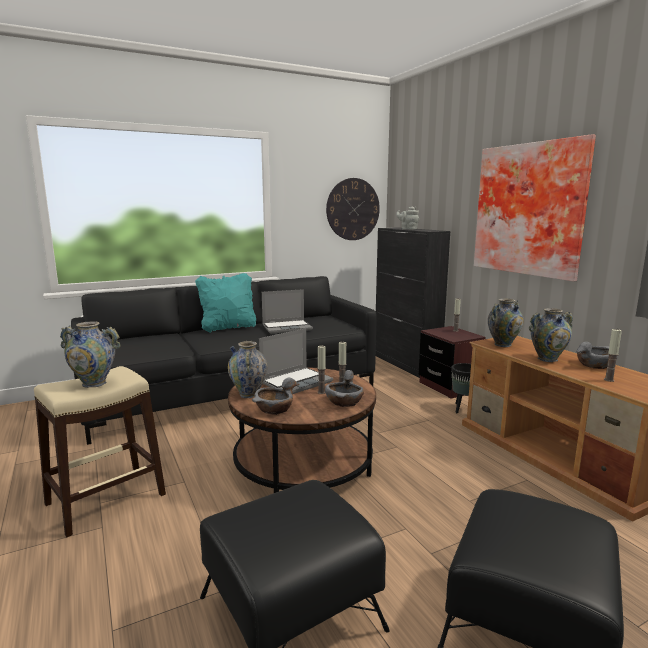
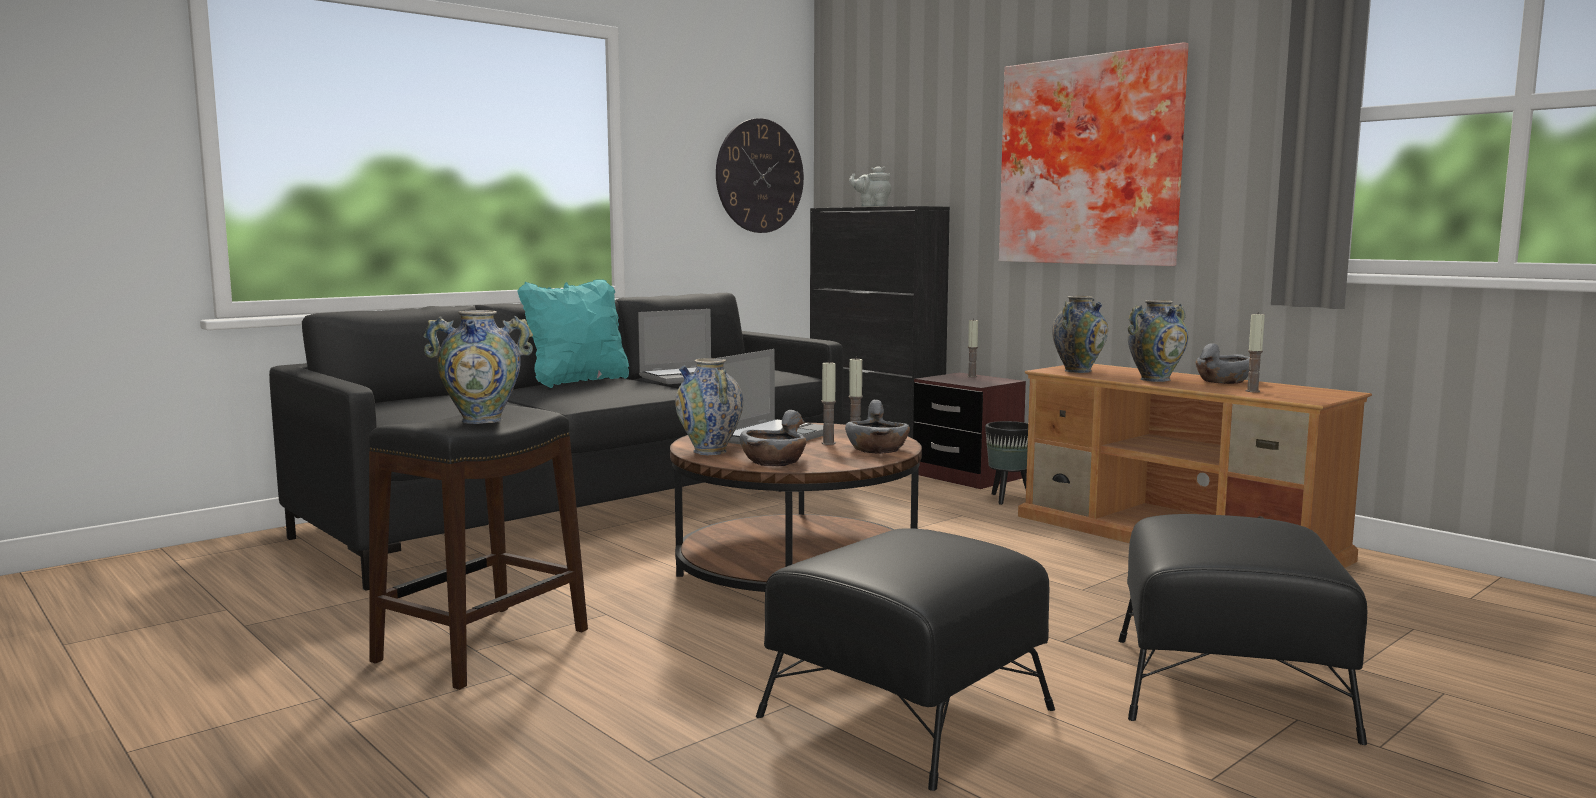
camera: 15 degrees left, 5 degrees down
beige stool [34,366,166,537] -> black stool [369,405,588,690]

